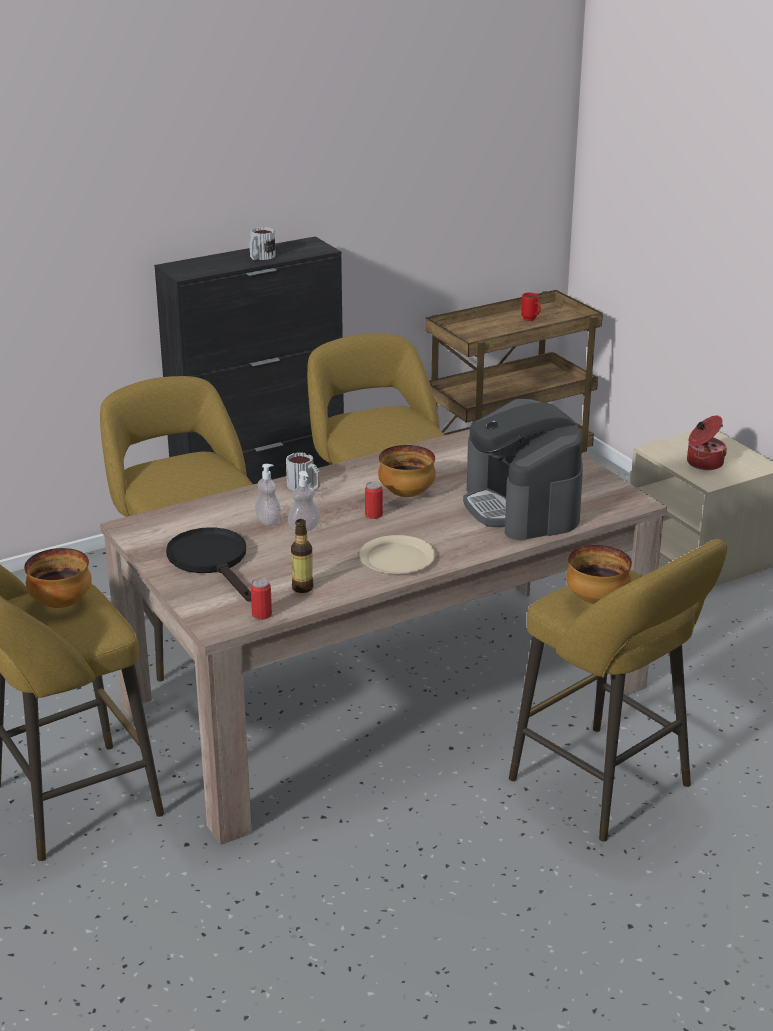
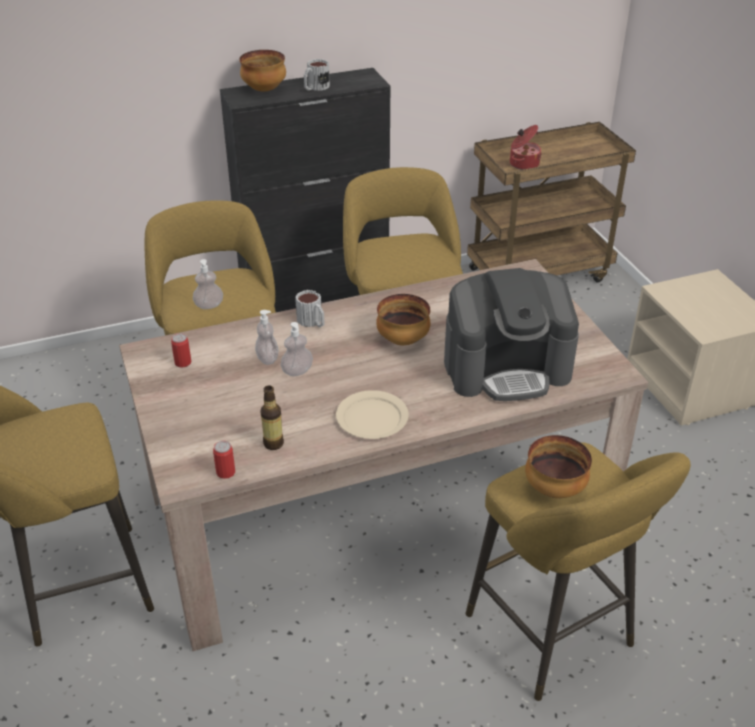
camera: 10 degrees right, 10 degrees up
bowl [24,548,92,608] -> bowl moved to [239,50,286,92]
black frying pan [166,527,251,602] -> none
can [365,481,383,519] -> can moved to [171,333,191,367]
coffee machine [463,399,583,540] -> coffee machine turned 90 degrees counterclockwise [444,268,579,401]
red mug [521,293,541,321] -> none
cooking pot [687,416,727,470] -> cooking pot moved to [510,125,542,170]
none -> soap dispenser [193,259,223,309]

